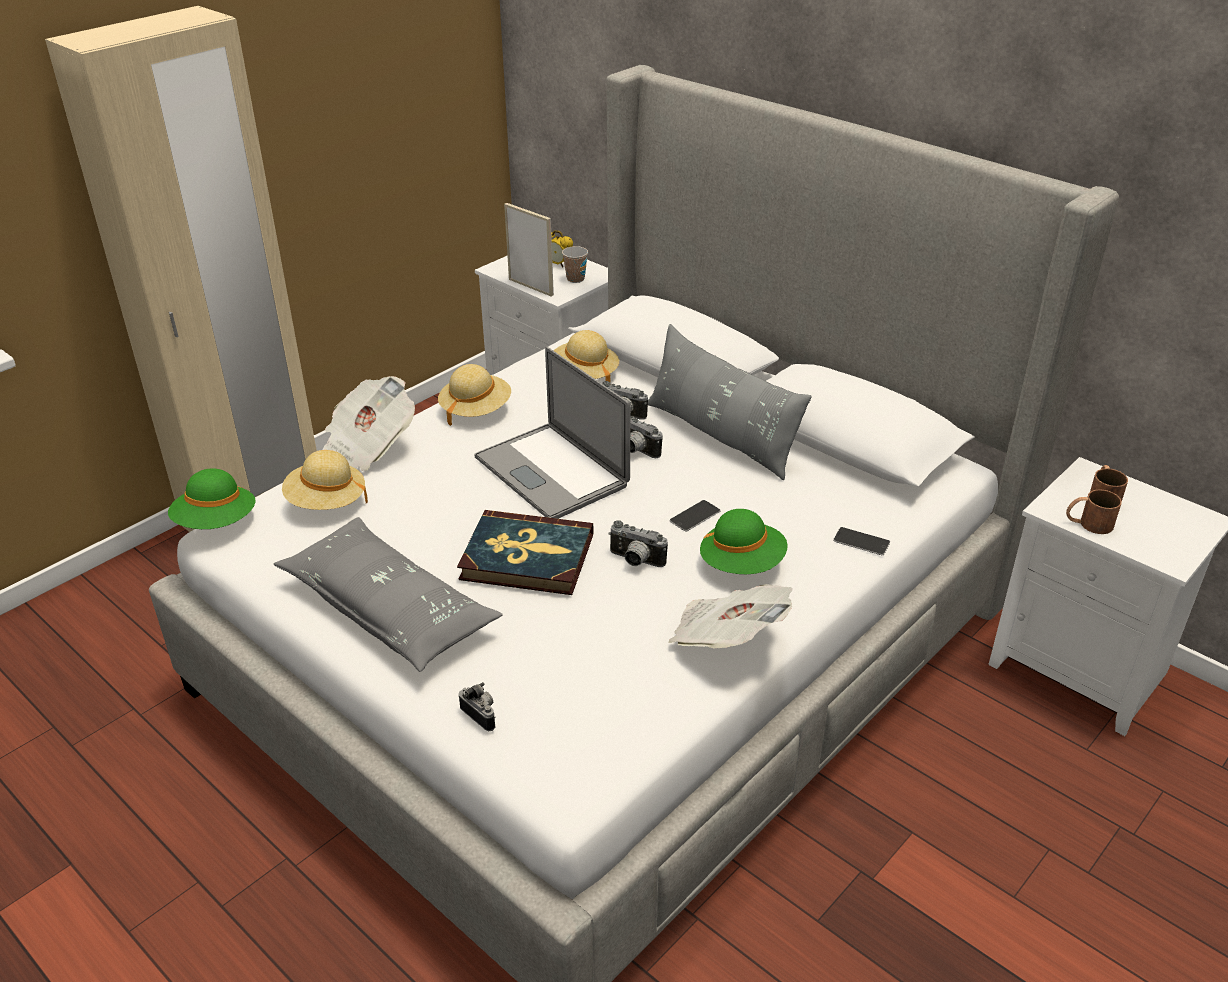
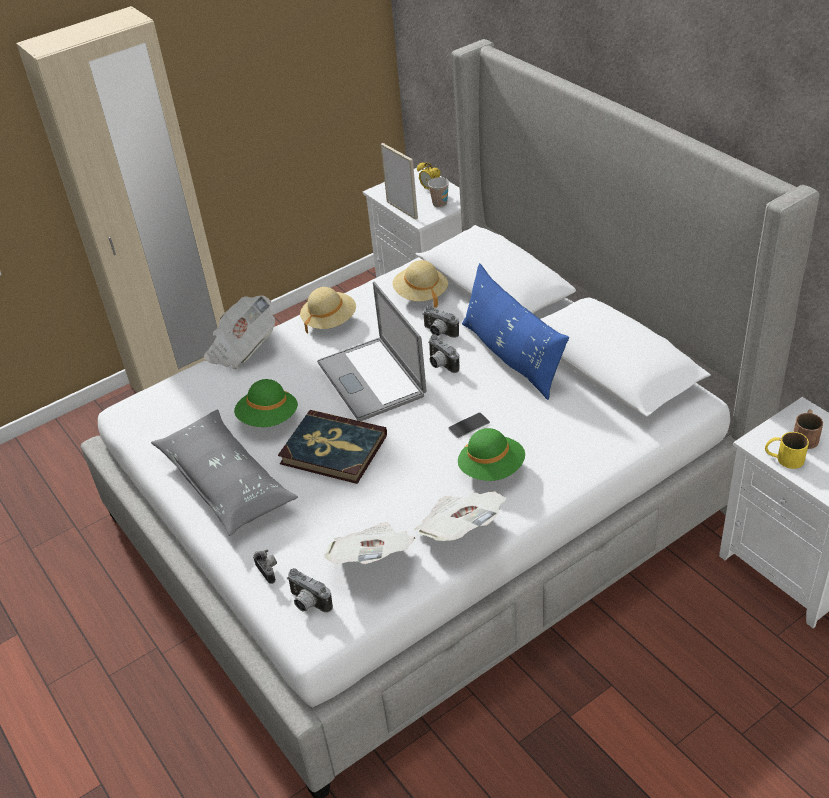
camera: 15 degrees right, 5 degrees up
green hat [168,468,256,529] -> green hat moved to [234,379,298,427]
beige hat [282,450,368,510] -> none
camera [609,520,668,567] -> camera moved to [287,568,333,613]
grey pillow [648,324,812,480] -> blue pillow [462,263,569,400]
phone [833,527,890,555] -> none
brown mug [1066,489,1122,534] -> yellow mug [765,432,809,469]
none -> newspaper [324,522,416,564]

